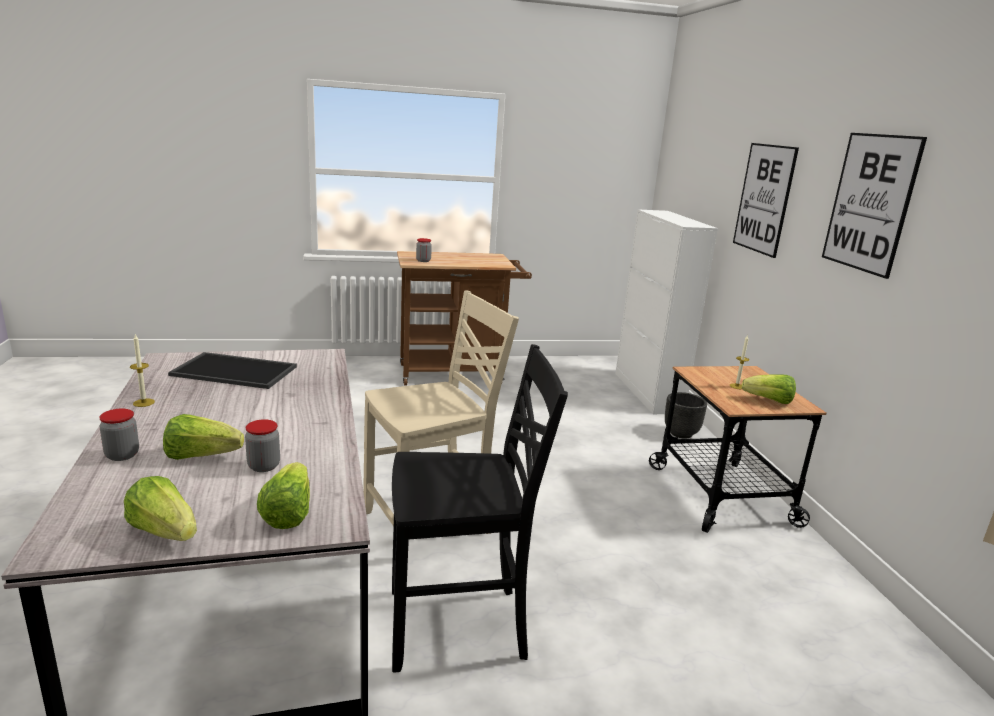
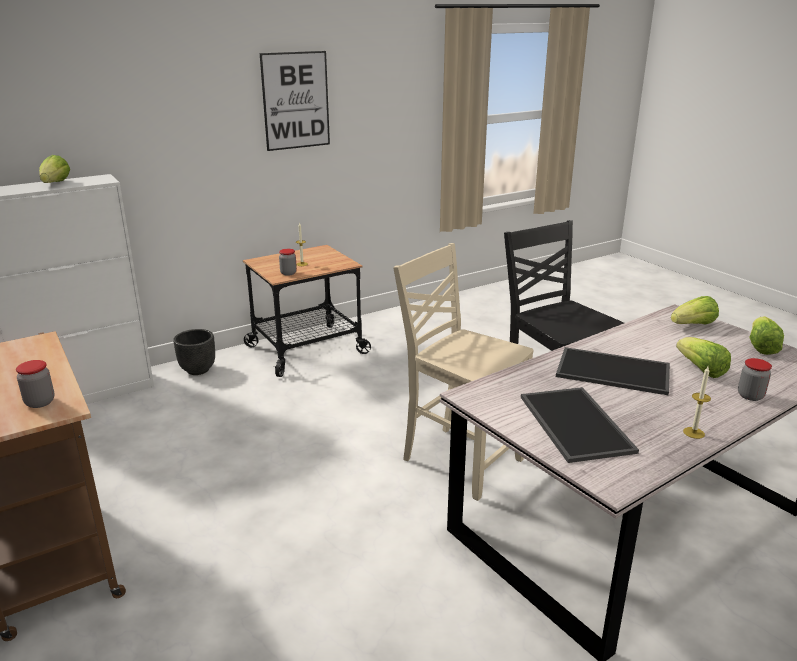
camera: 110 degrees left, 5 degrees up
jar [245,419,280,472] -> jar moved to [279,249,297,276]
picture [733,143,799,258] -> none
lettuce [742,374,796,404] -> lettuce moved to [39,155,70,183]
none -> tray [556,347,670,395]

